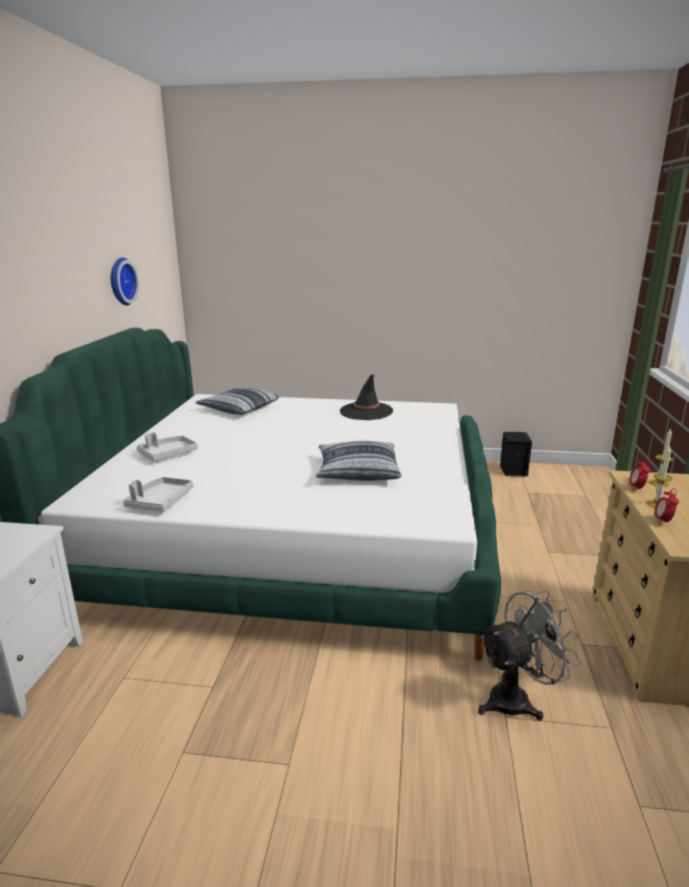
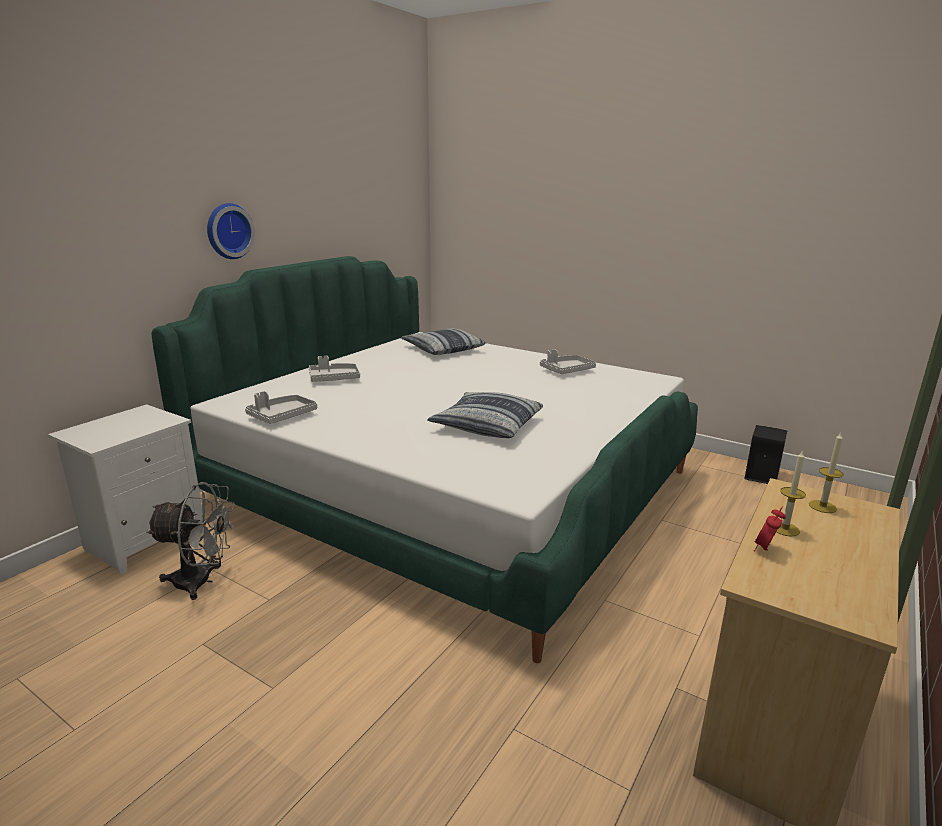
camera: 25 degrees right, 0 degrees up
wall clock [111,257,139,306] -> wall clock moved to [207,203,255,259]
black hat [340,375,393,420] -> grey tray [540,349,596,374]
grey fan [478,590,581,721] -> grey fan moved to [146,482,235,600]
alarm clock [629,459,650,491] -> none

